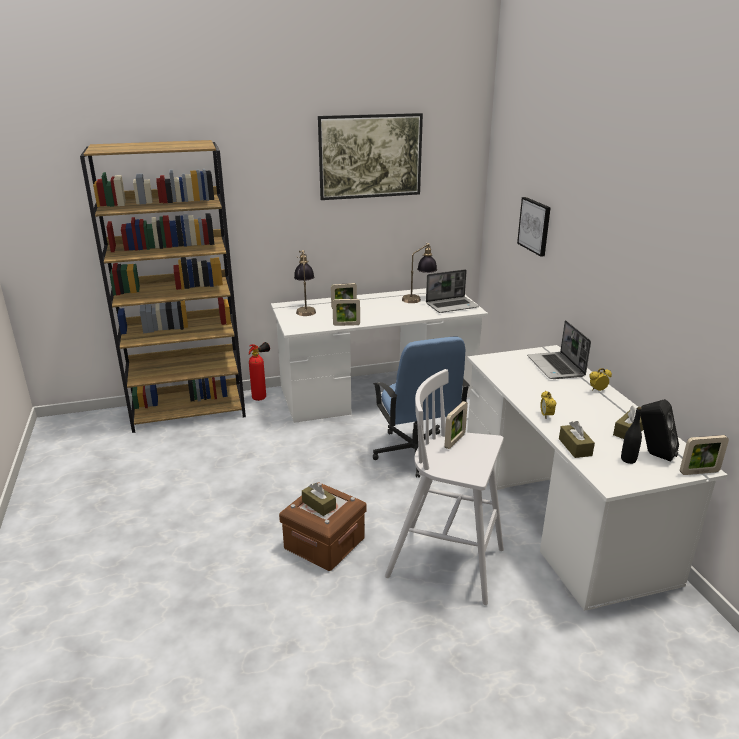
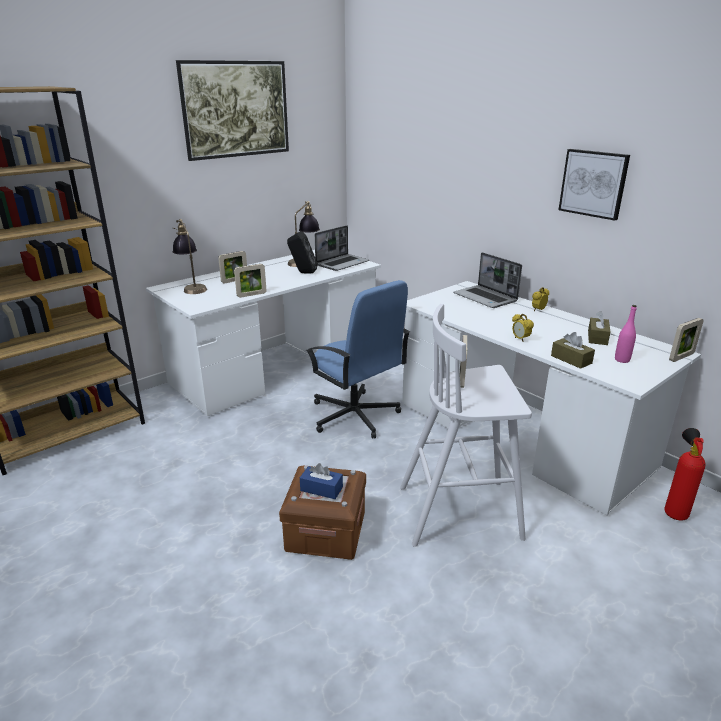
camera: 25 degrees left, 0 degrees up
fire extinguisher [249,342,270,401] -> fire extinguisher moved to [664,428,706,521]
brown tissue box [302,483,336,516] -> blue tissue box [300,463,343,499]
picture [517,197,551,257] -> picture moved to [559,149,630,221]
black bottle [621,407,642,464] -> pink bottle [615,305,637,363]
black speaker [641,399,679,462] -> black speaker moved to [287,231,318,273]

